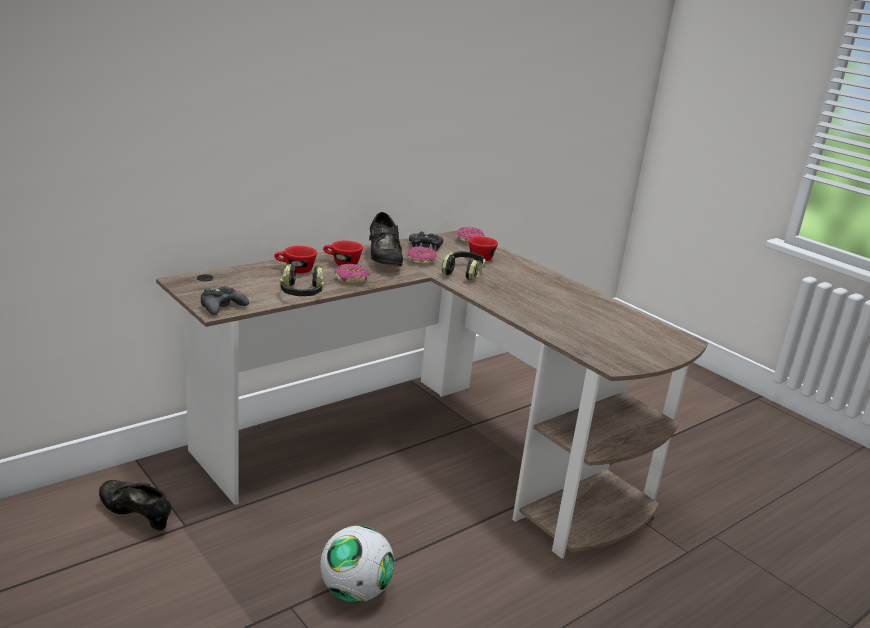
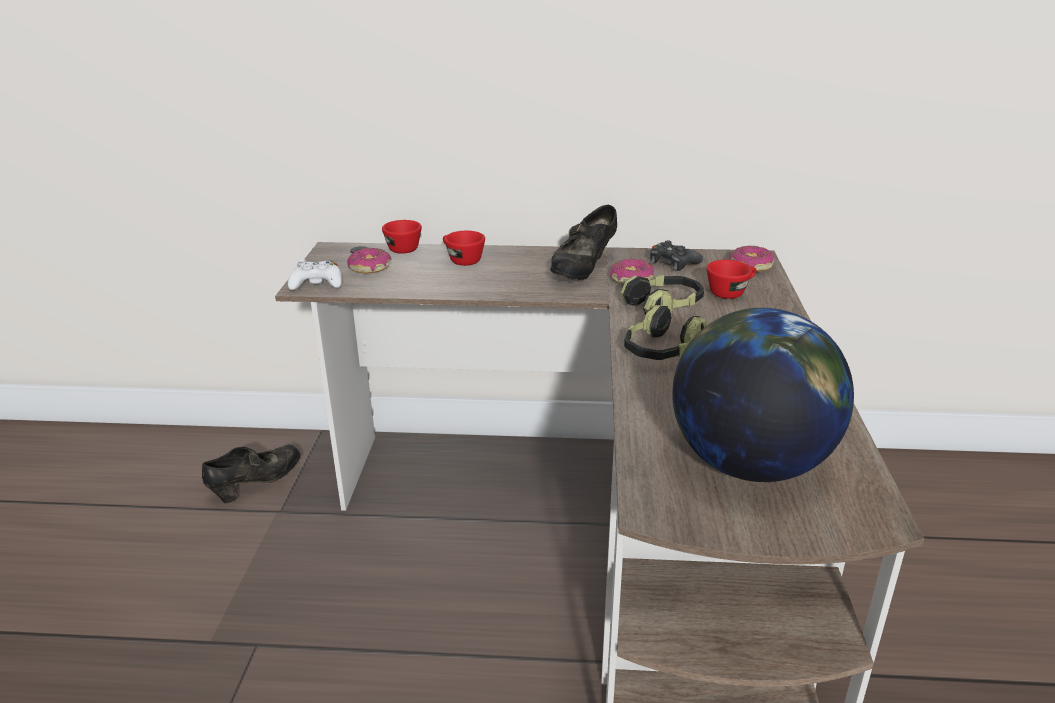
camera: 45 degrees right, 5 degrees up
black shoe [99,480,171,531] -> black shoe turned 60 degrees clockwise [202,445,300,504]
black game controller [201,286,249,315] -> white game controller [288,259,342,290]
headphones [280,264,324,296] -> headphones moved to [624,305,706,360]
football [320,525,394,602] -> none
red cup [323,241,363,266] -> red cup moved to [382,220,422,254]
donut [335,264,369,284] -> donut moved to [347,248,392,274]
none -> globe [672,308,854,482]

